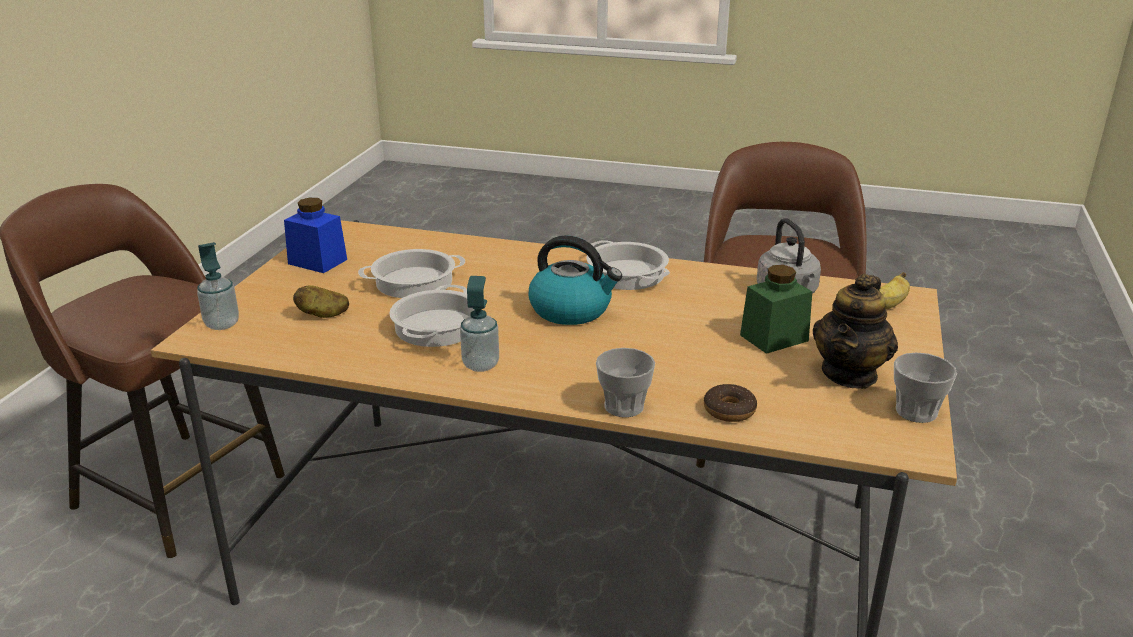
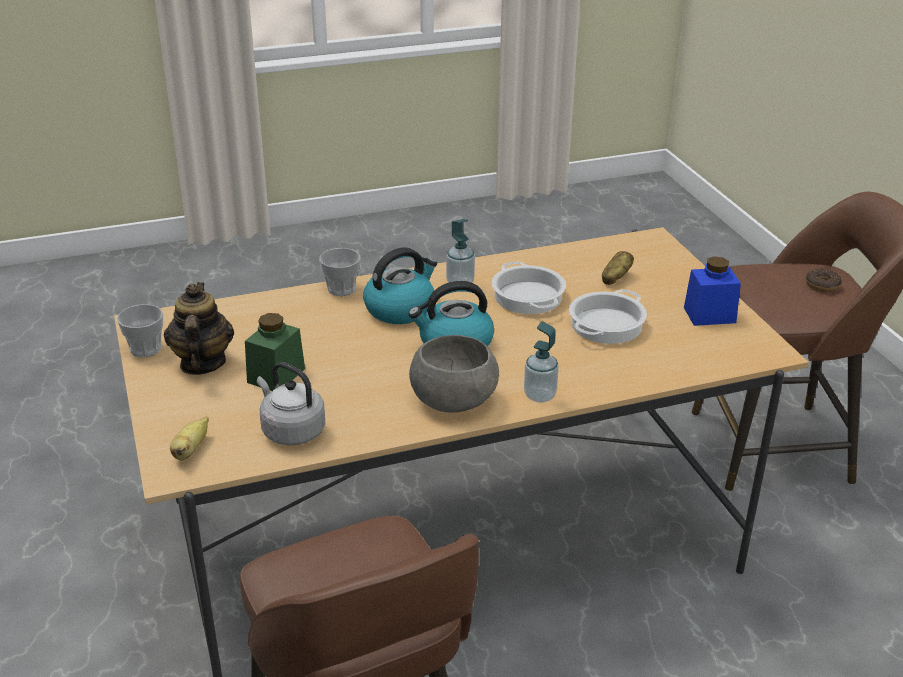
camera: 145 degrees right, 5 degrees up
soap dispenser [197,242,239,330] -> soap dispenser moved to [524,321,559,403]
cooking pot [587,240,670,290] -> grey bowl [409,335,499,412]
donut [704,384,757,422] -> donut moved to [806,268,842,292]
none -> kettle [363,247,437,324]

